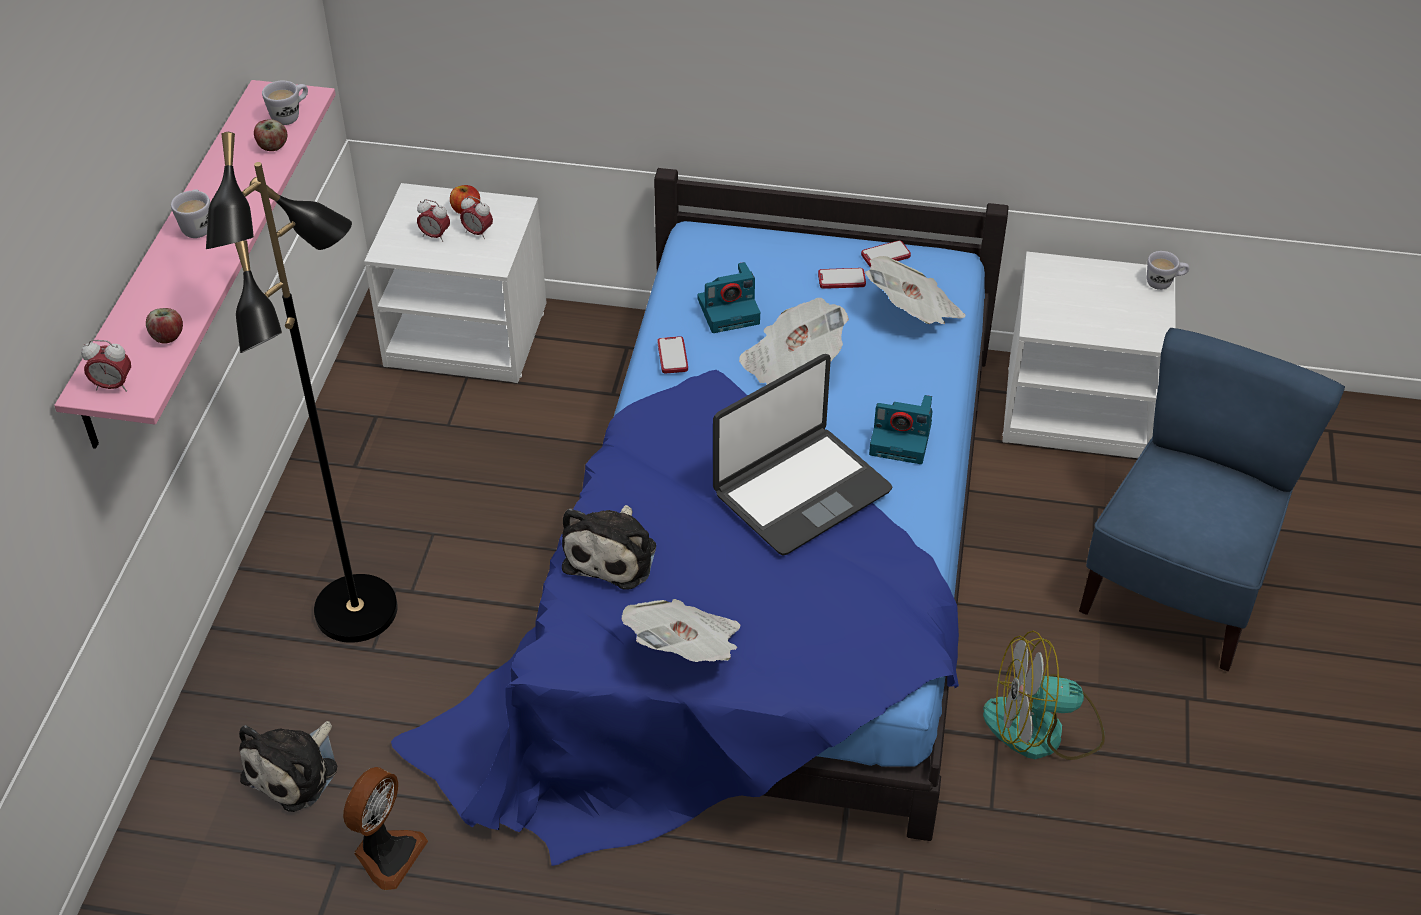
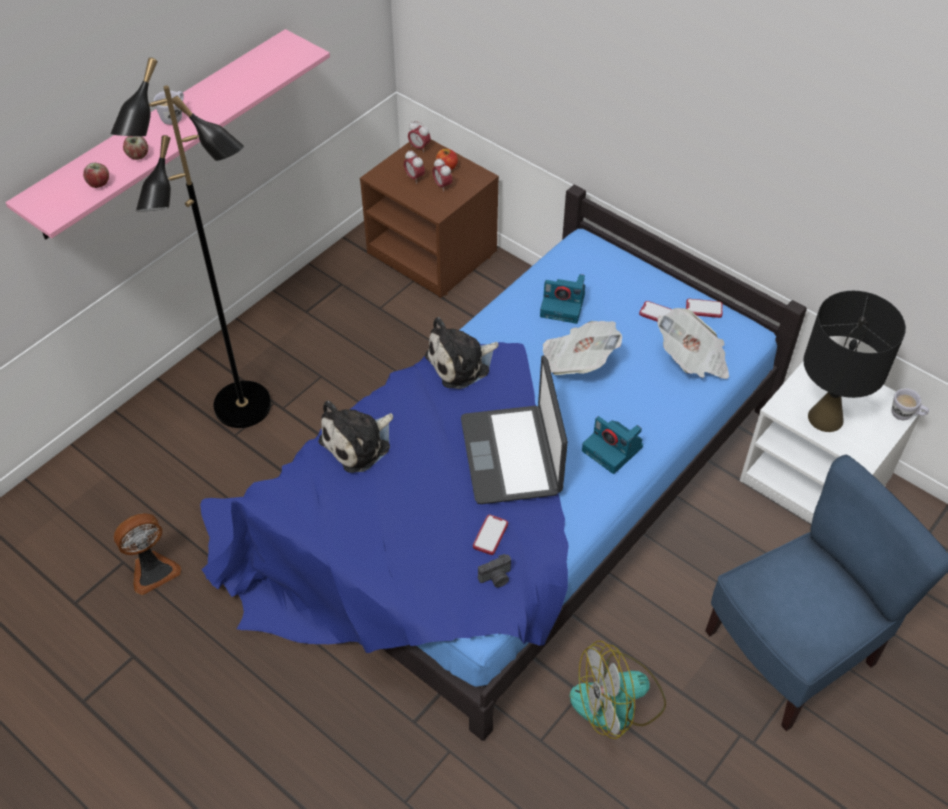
camera: 30 degrees right, 5 degrees up
alarm clock [81,340,131,392] -> alarm clock moved to [408,121,431,152]
plush toy [239,721,337,812] -> plush toy moved to [425,317,499,389]
apple [254,119,287,151] -> apple moved to [123,136,148,160]
white mug [262,81,308,125] -> none
white nightstand [364,183,547,383] -> brown nightstand [360,139,499,298]
newspaper [622,599,740,662] -> none
phone [658,336,688,374] -> phone moved to [473,515,508,555]
laptop [713,354,893,555] -> laptop turned 90 degrees clockwise [461,355,568,504]
fan [983,630,1105,760] -> fan turned 45 degrees counterclockwise [569,641,666,739]
none -> camera [478,554,511,588]
none -> black table lamp [803,291,906,432]

